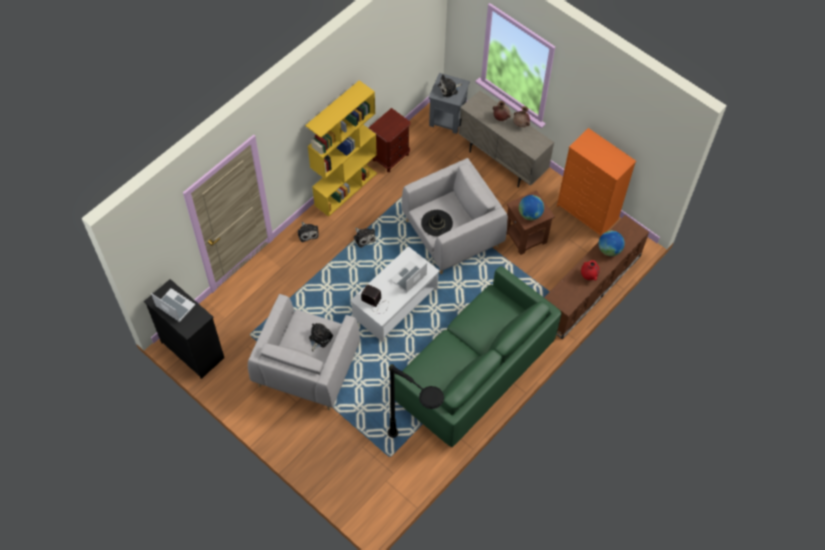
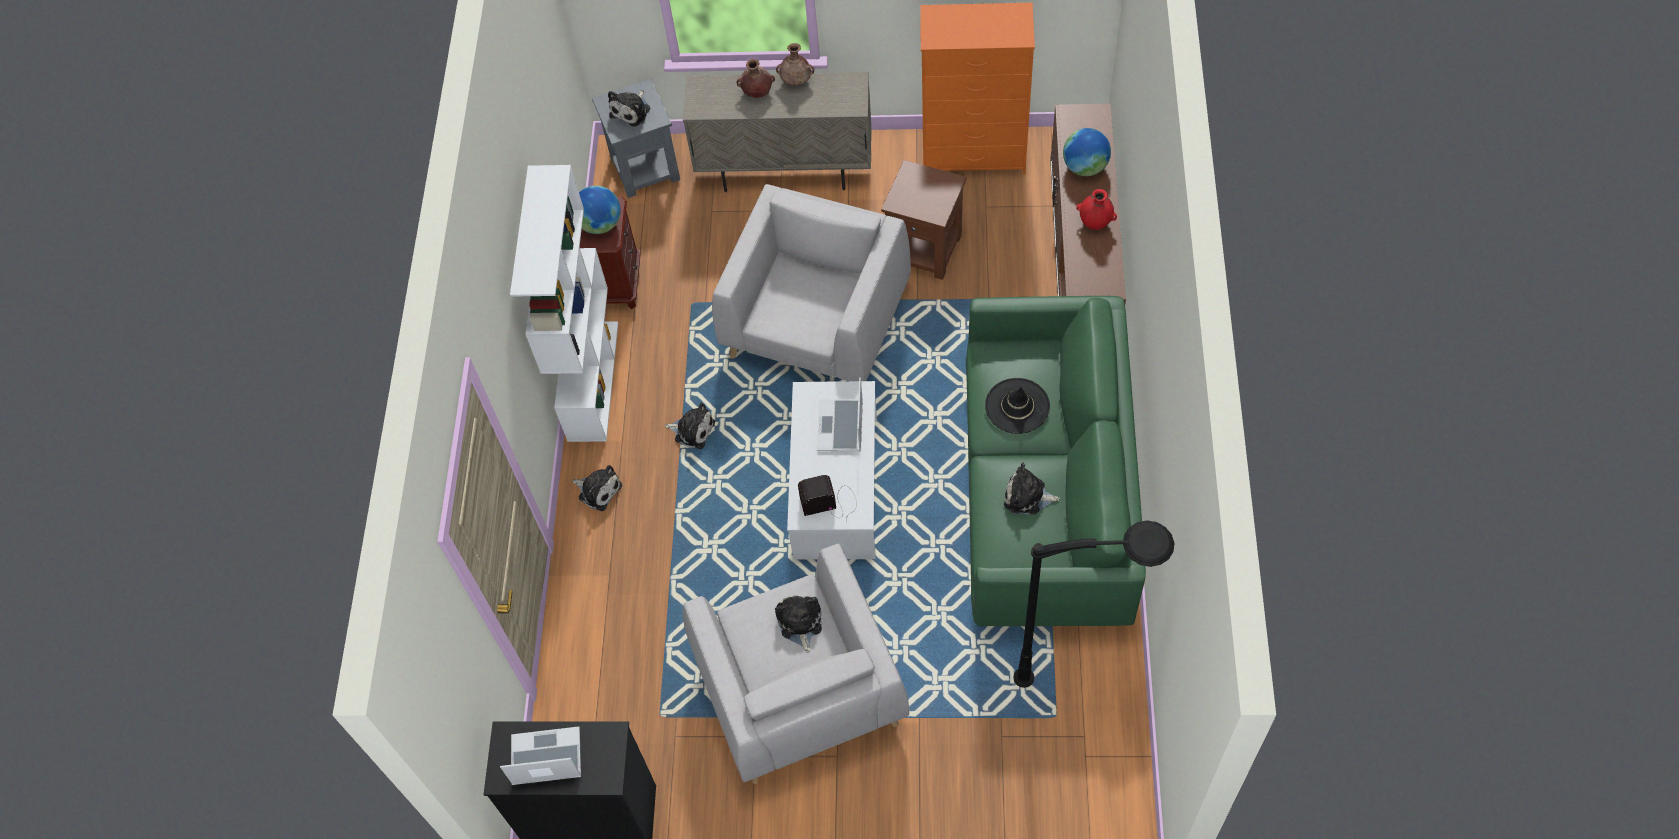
camera: 35 degrees left, 0 degrees up
yellow bookcase [305,80,377,217] -> white bookcase [510,165,618,442]
black hat [421,210,453,236] -> black hat moved to [985,378,1050,434]
globe [519,195,544,220] -> globe moved to [579,186,621,234]
none -> plush toy [1004,463,1060,515]

